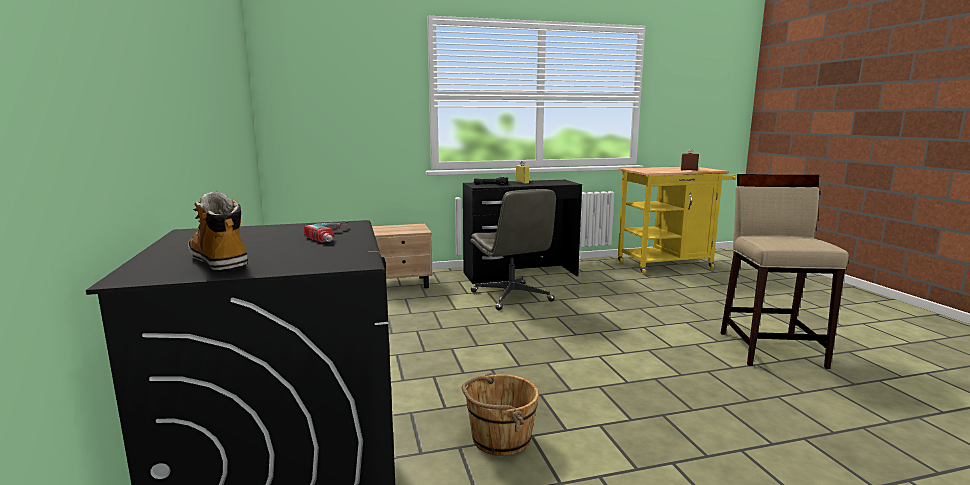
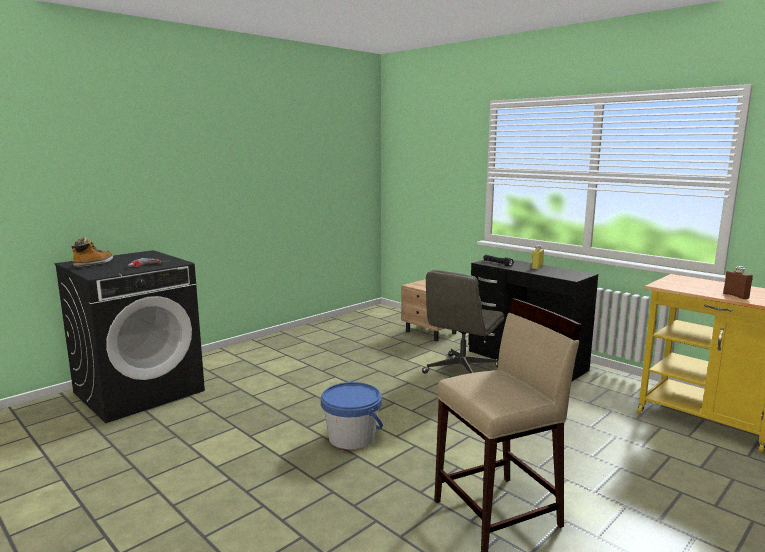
camera: 60 degrees right, 0 degrees up
brown bucket [462,373,539,456] -> none
none -> blue bucket [321,382,383,450]

